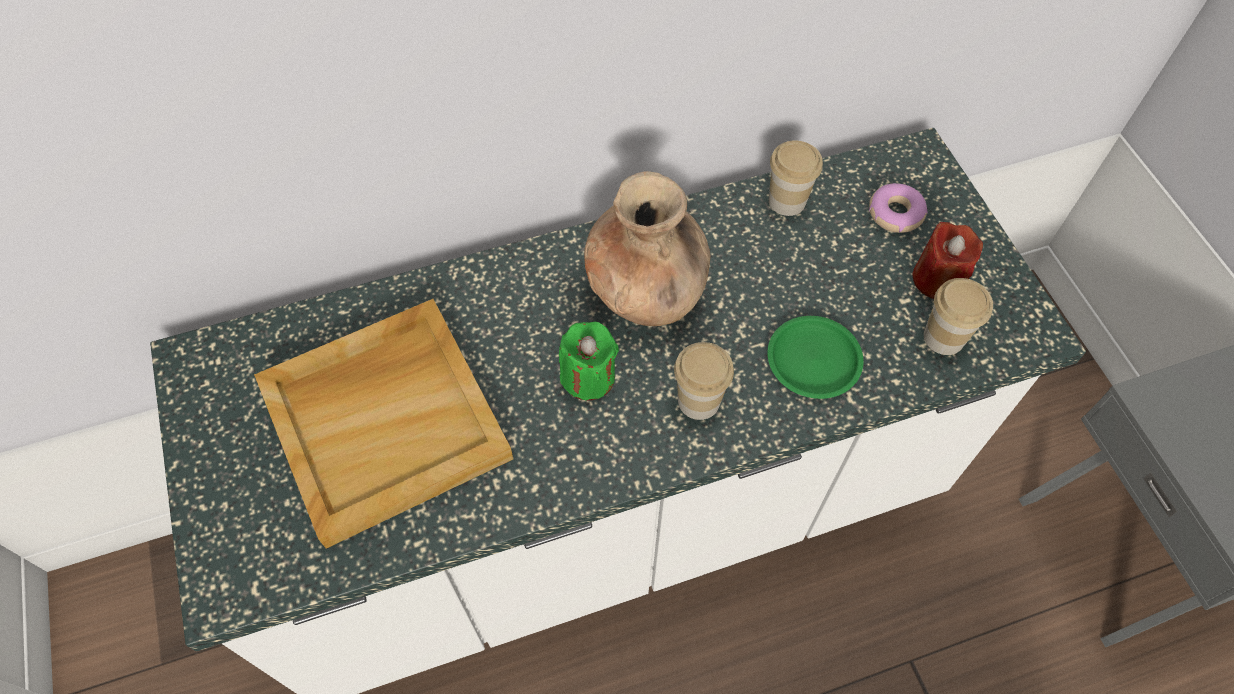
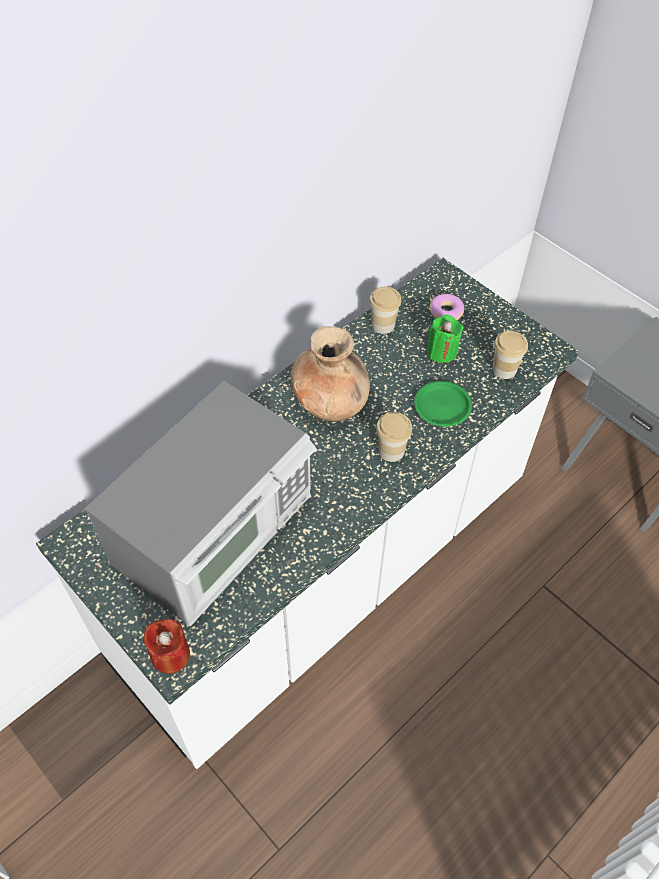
camera: 25 degrees left, 5 degrees down
beige tray [254,299,513,549] -> microwave [85,381,316,626]
green candle [559,322,619,401] -> green candle moved to [427,315,463,363]
red candle [913,222,983,299] -> red candle moved to [143,619,190,674]

